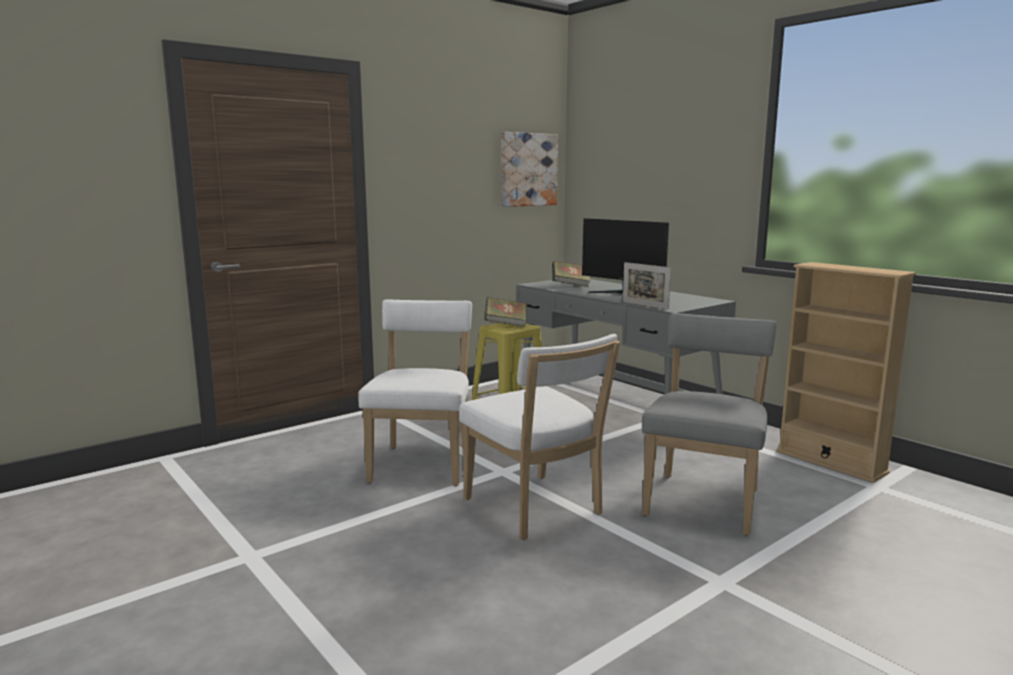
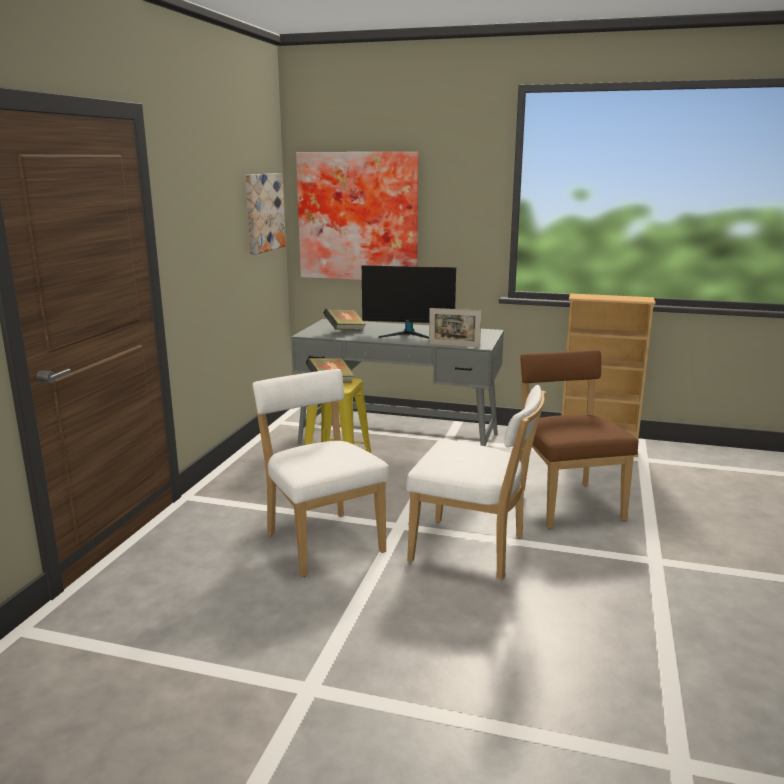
camera: 35 degrees left, 5 degrees up
grey chair [642,313,777,535] -> brown chair [520,350,638,529]
none -> picture [296,152,419,280]

